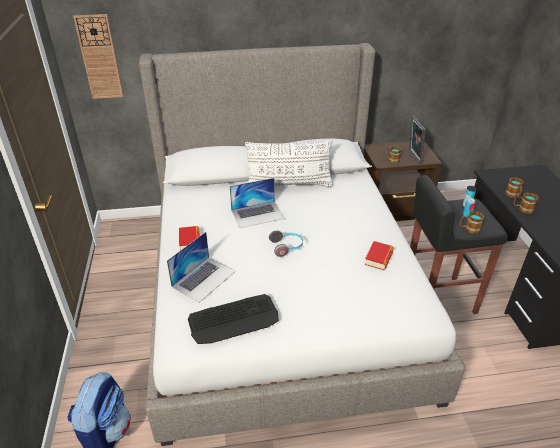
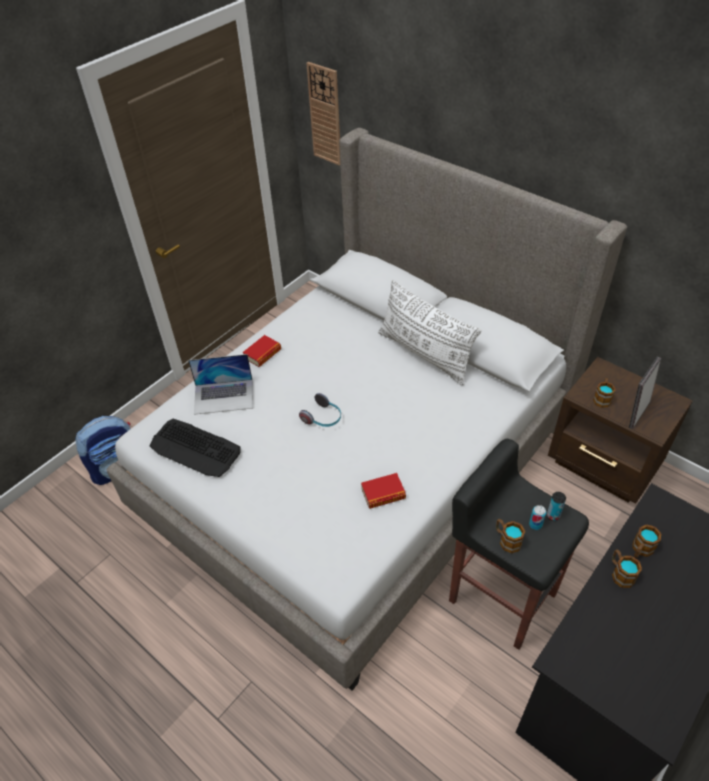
camera: 50 degrees right, 10 degrees up
laptop [230,178,285,228] -> none

